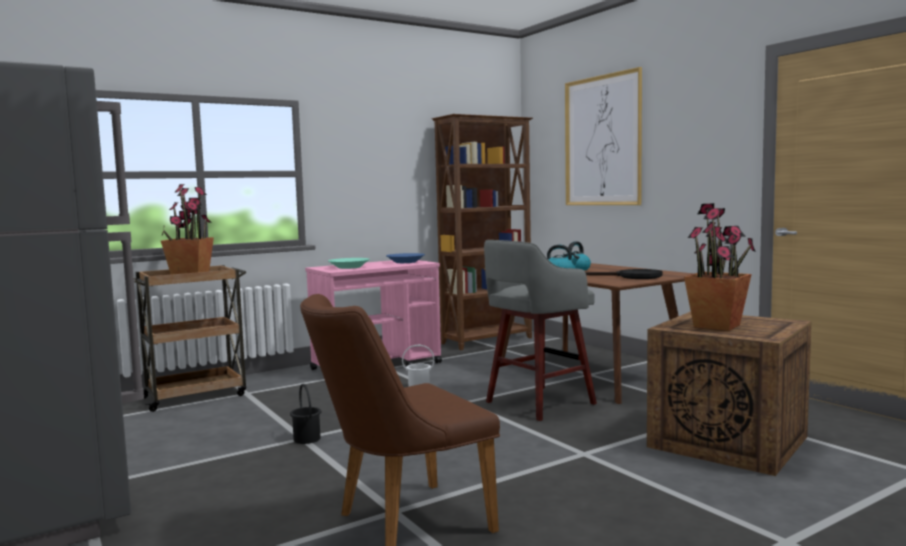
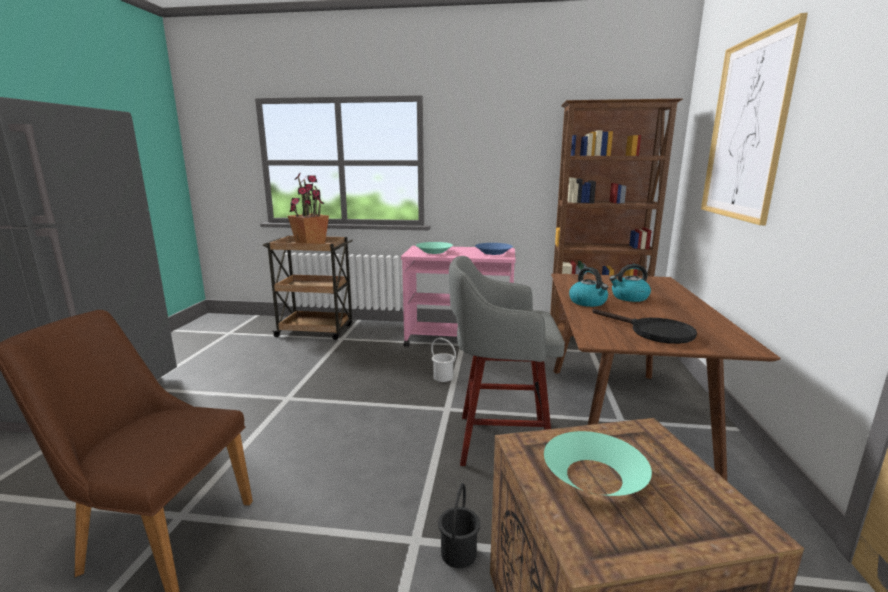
camera: 40 degrees right, 10 degrees up
black bucket [290,384,321,444] -> black bucket moved to [438,483,480,568]
potted plant [684,203,756,331] -> turquoise bowl [544,431,652,496]

